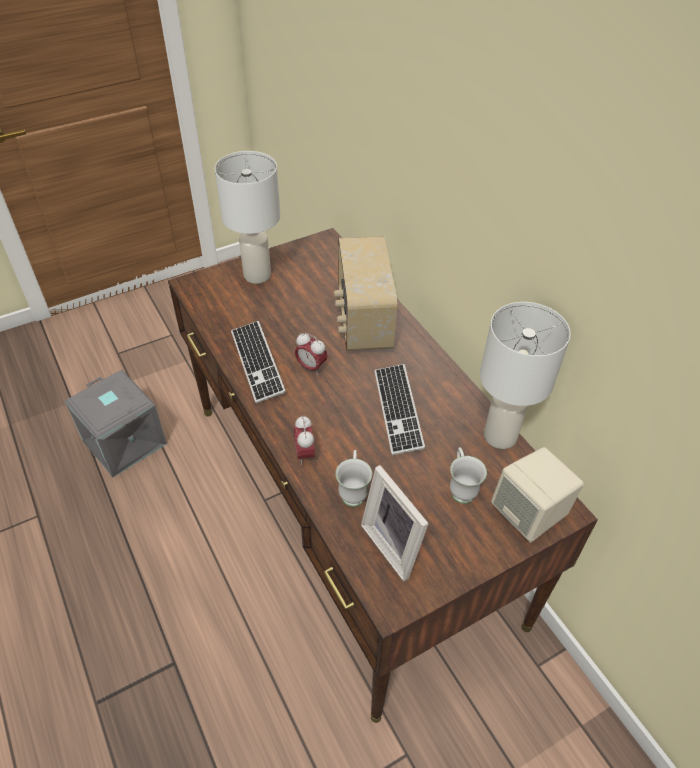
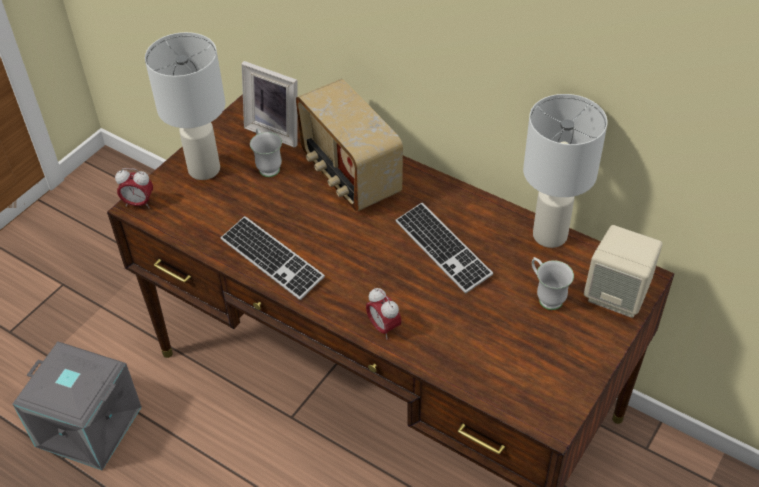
camera: 25 degrees left, 0 degrees up
alarm clock [295,333,328,375] -> alarm clock moved to [115,168,153,208]
white mug [336,450,372,507] -> white mug moved to [250,128,282,177]
picture frame [361,465,429,581] -> picture frame moved to [242,61,298,148]

